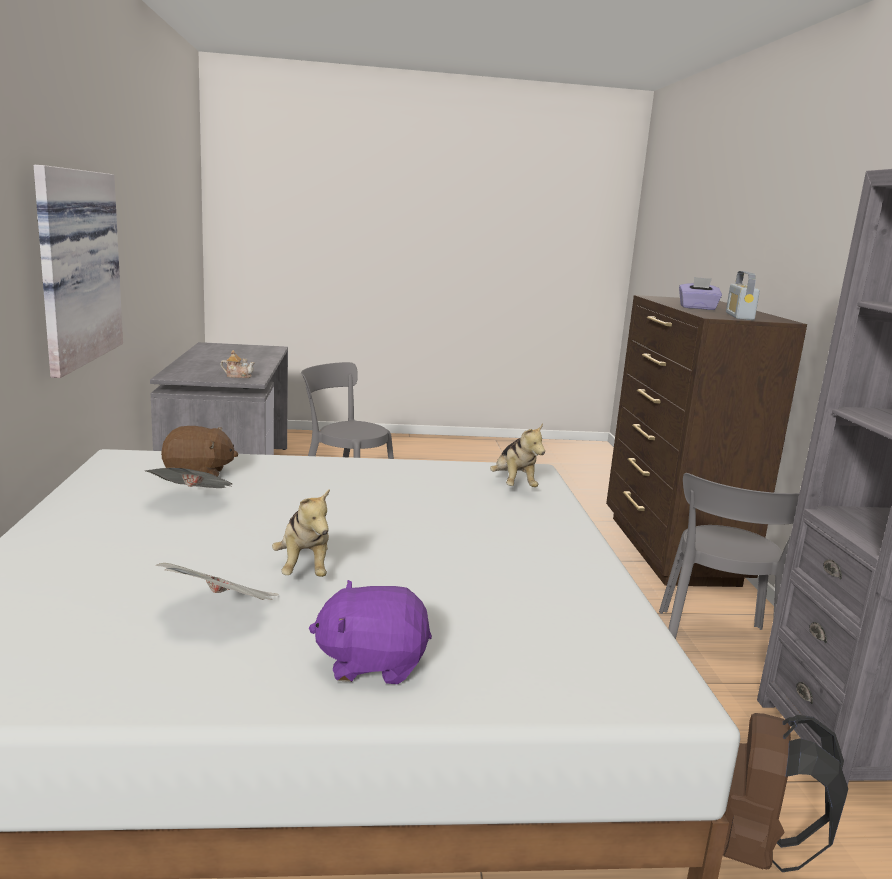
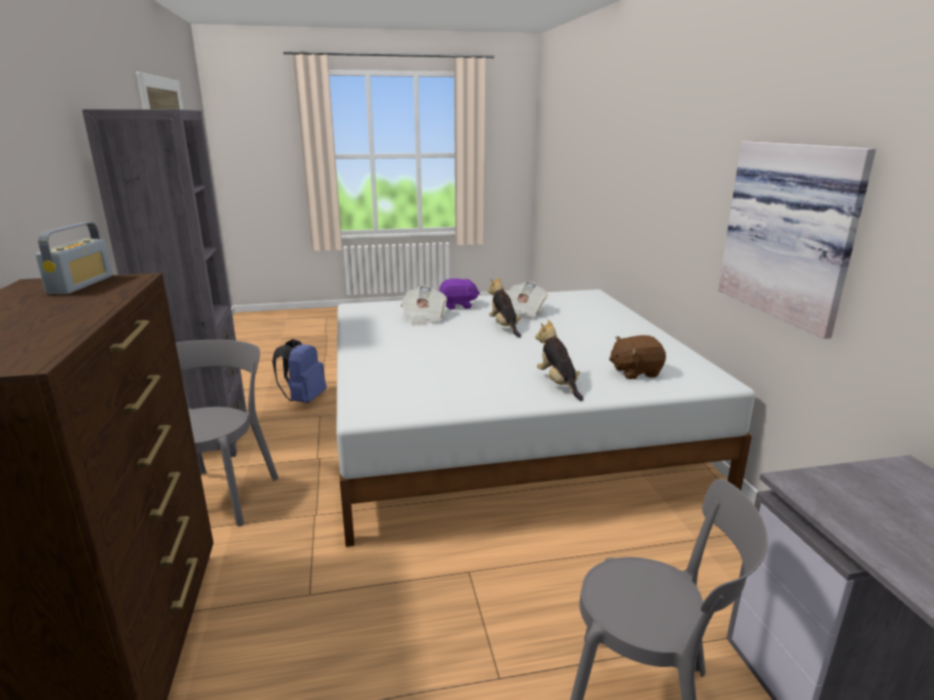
camera: 175 degrees right, 5 degrees up
newspaper [145,468,232,488] -> newspaper moved to [401,286,447,326]
teapot [220,350,255,378] -> none
plush toy [490,423,545,487] -> plush toy moved to [535,320,583,401]
purple tissue box [679,277,722,310] -> none
brown backpack [723,713,848,872] -> blue backpack [272,339,327,403]

